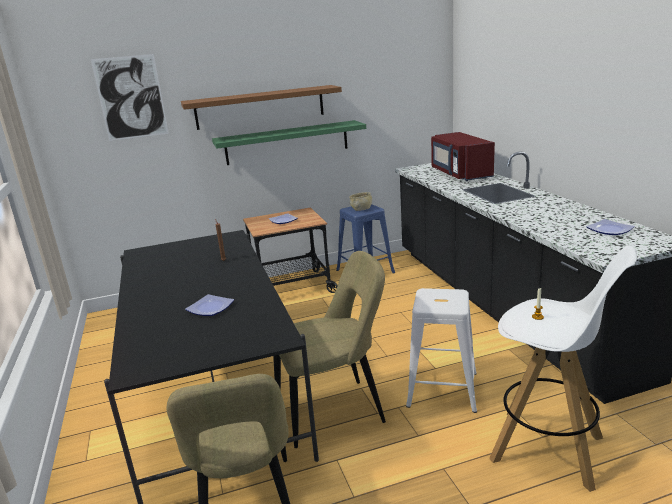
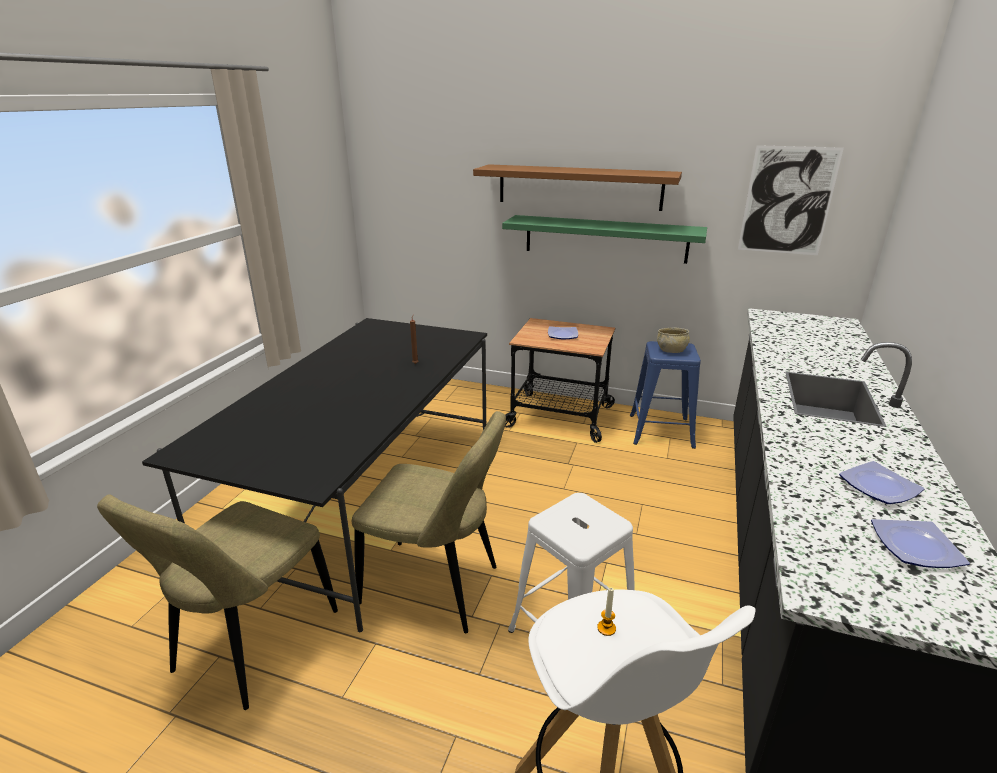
camera: 35 degrees right, 5 degrees up
picture [91,54,169,141] -> picture moved to [738,145,844,255]
plate [185,294,234,316] -> plate moved to [839,461,924,504]
red microwave [431,132,495,181] -> none

